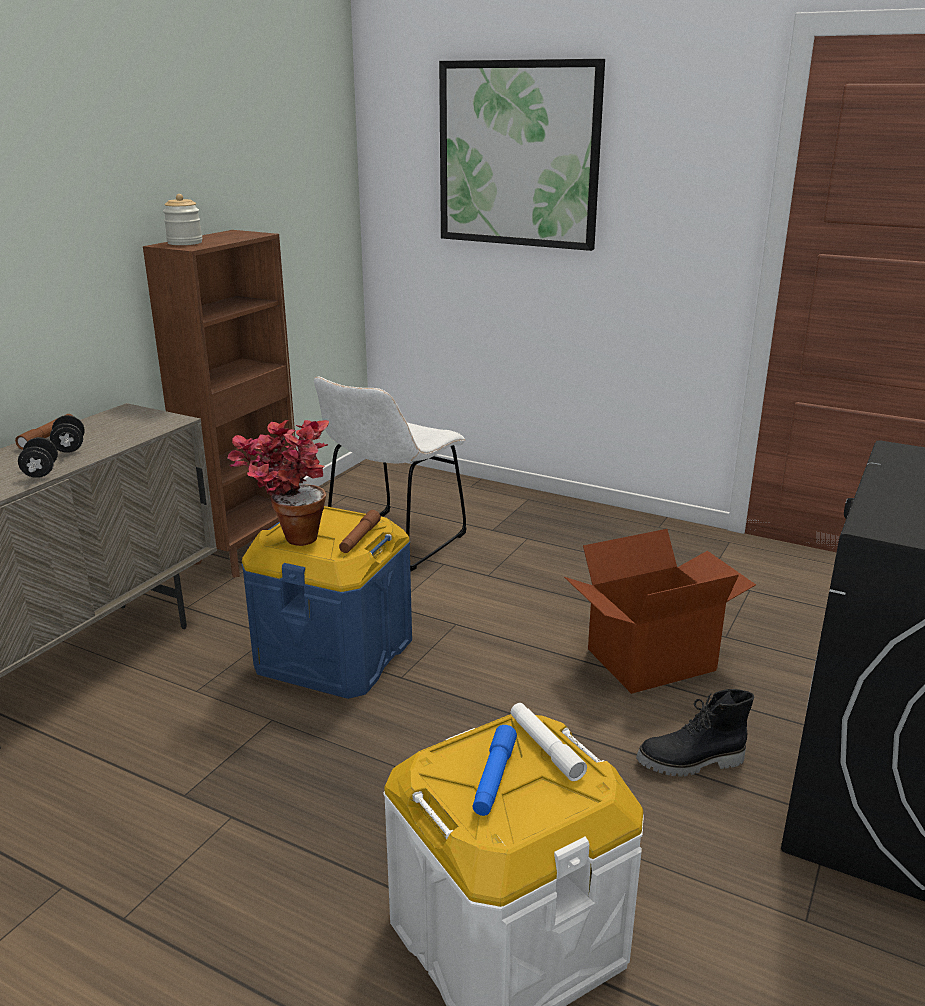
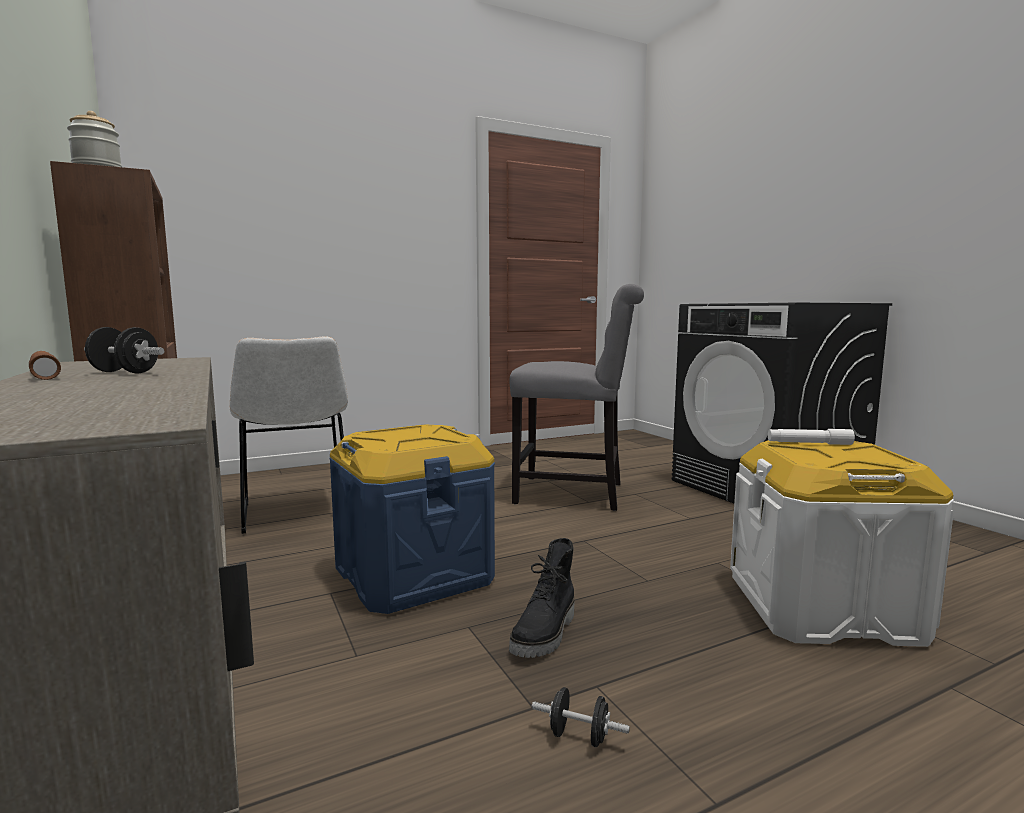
camera: 55 degrees left, 15 degrees down
black dumbbell [18,437,58,478] -> black dumbbell moved to [532,687,630,747]
potted plant [227,420,329,546] -> none
brown flashlight [339,510,381,553] -> none
picture [439,59,605,251] -> none
blue flashlight [472,725,517,816] -> none
cardboard box [564,529,756,694] -> grey chair [510,284,644,511]
black boot [636,689,754,777] -> black boot moved to [509,538,574,658]

